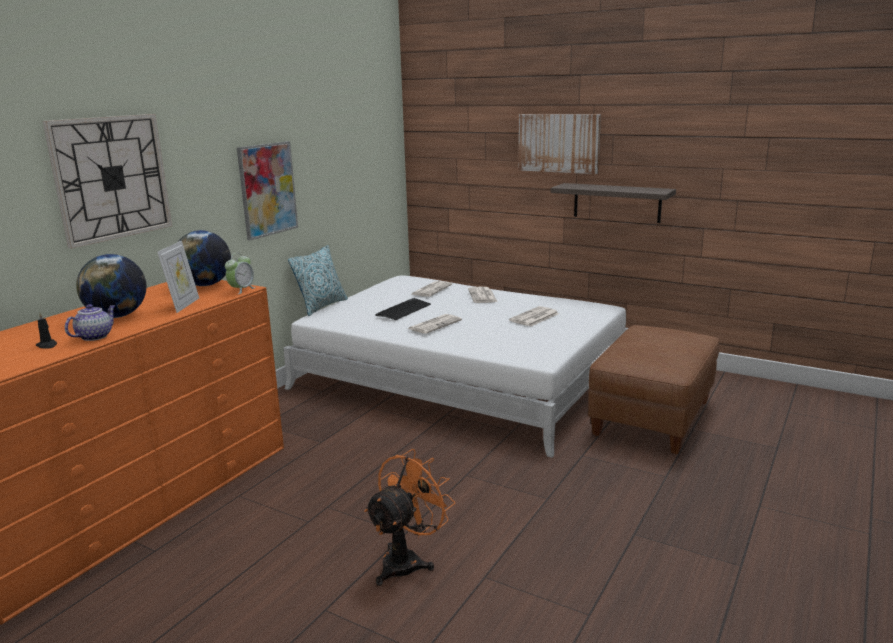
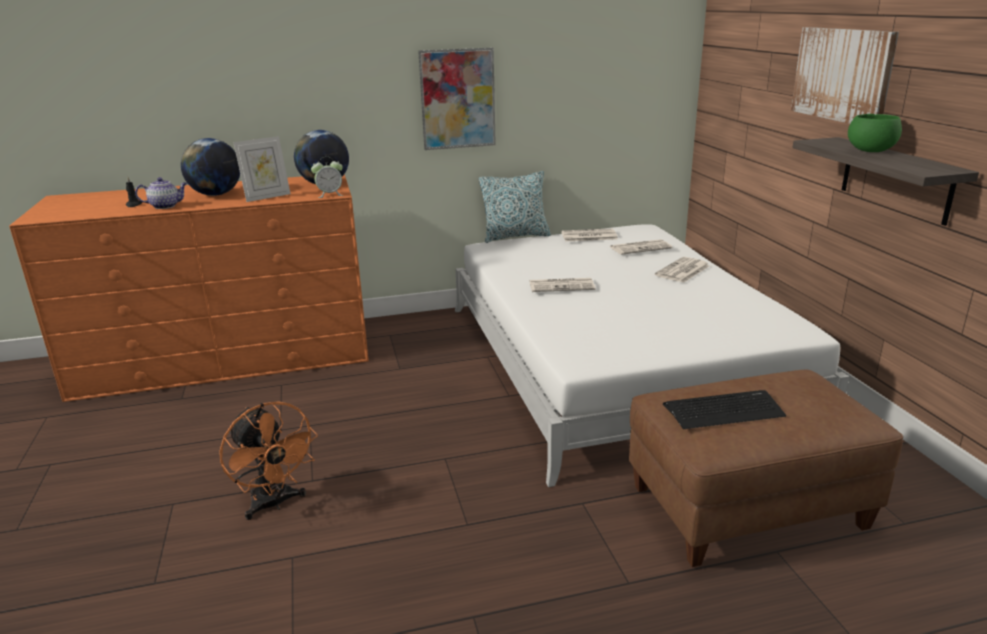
camera: 45 degrees right, 5 degrees up
wall clock [43,114,172,249] -> none
orange fan [364,449,455,586] -> orange fan turned 60 degrees clockwise [219,401,318,520]
keyboard [375,298,431,320] -> keyboard moved to [663,390,786,429]
newspaper [509,306,559,326] -> newspaper moved to [561,229,617,241]
none -> green bowl [848,114,902,152]

